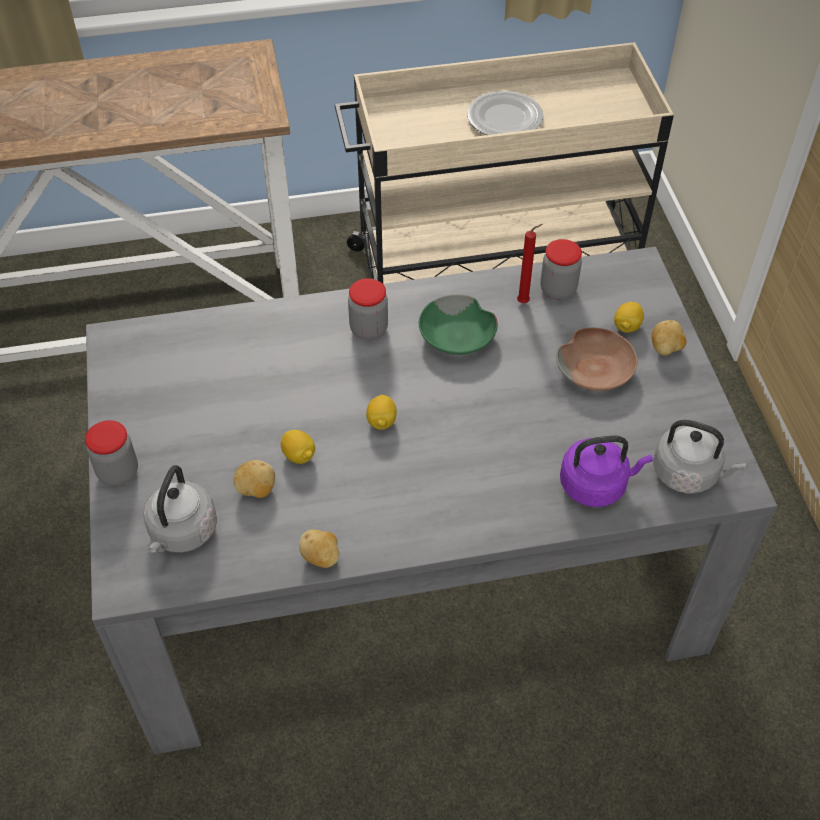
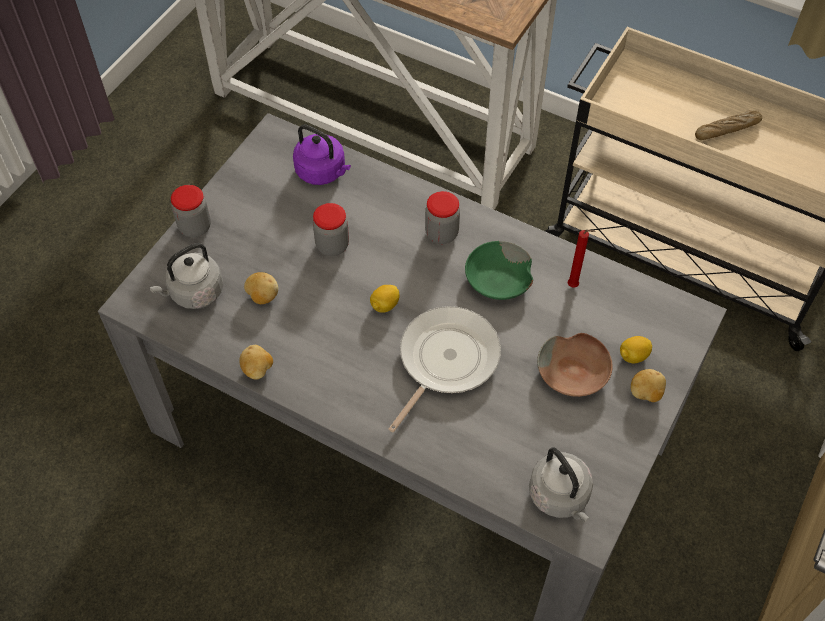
camera: 40 degrees right, 5 degrees up
lemon [281,430,315,464] -> none
plate [467,91,544,135] -> bread [695,110,762,140]
jar [540,239,582,300] -> jar moved to [313,203,349,256]
purple kettle [560,436,653,507] -> purple kettle moved to [293,125,351,185]
none -> frying pan [388,306,501,433]

